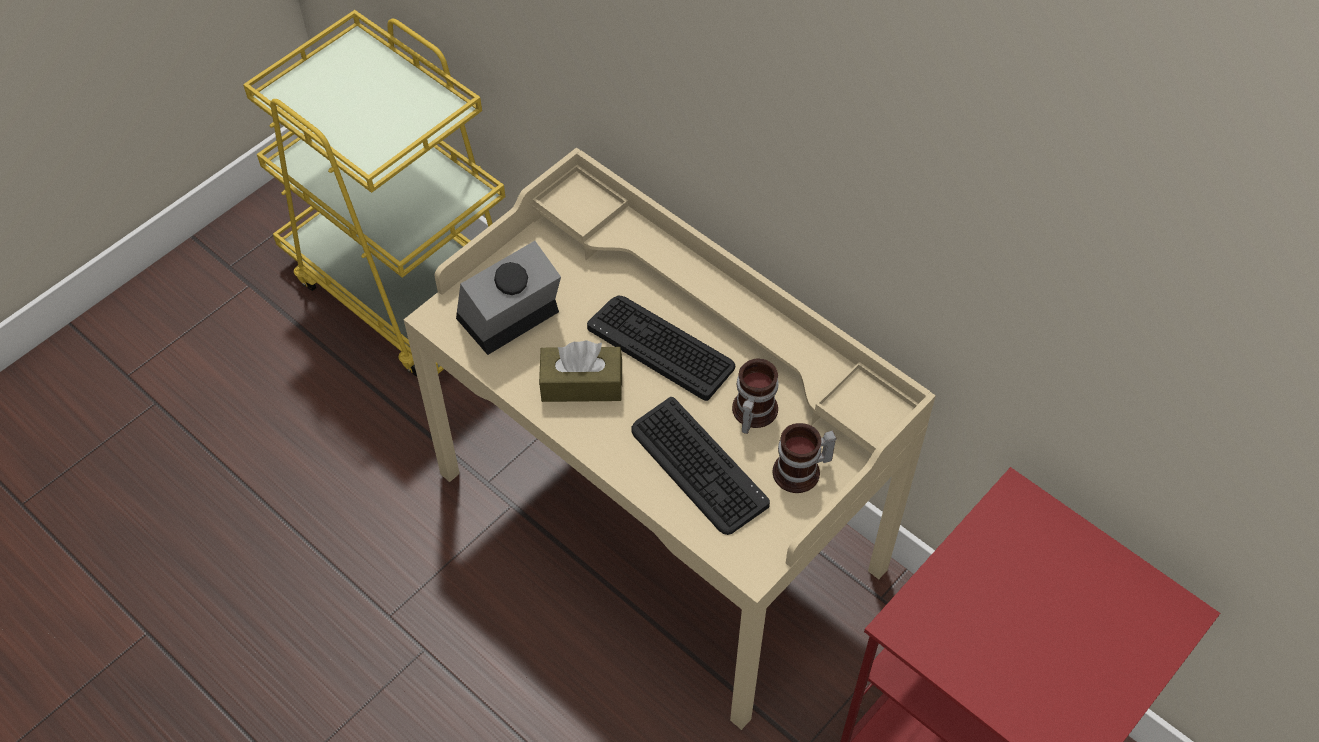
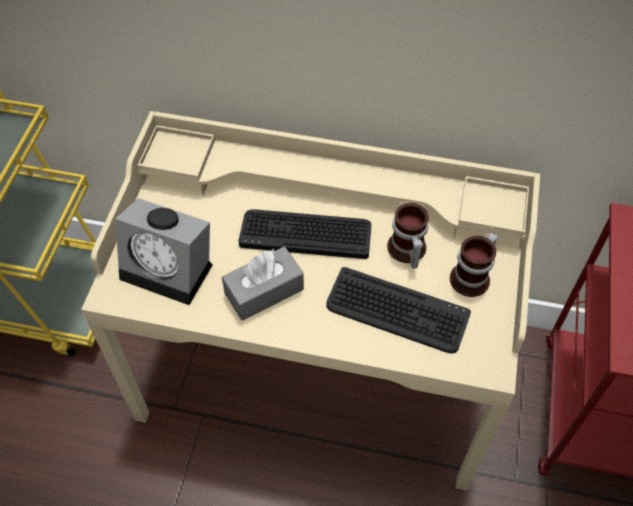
camera: 30 degrees left, 0 degrees up
alarm clock [456,241,561,355] -> alarm clock turned 90 degrees counterclockwise [115,198,212,305]
brown tissue box [539,341,622,402] -> grey tissue box [222,247,304,321]

